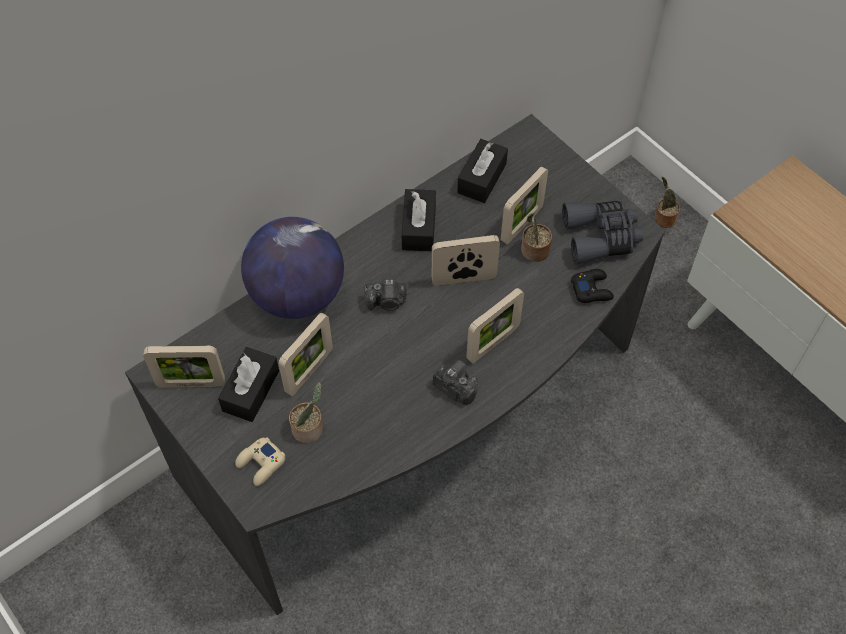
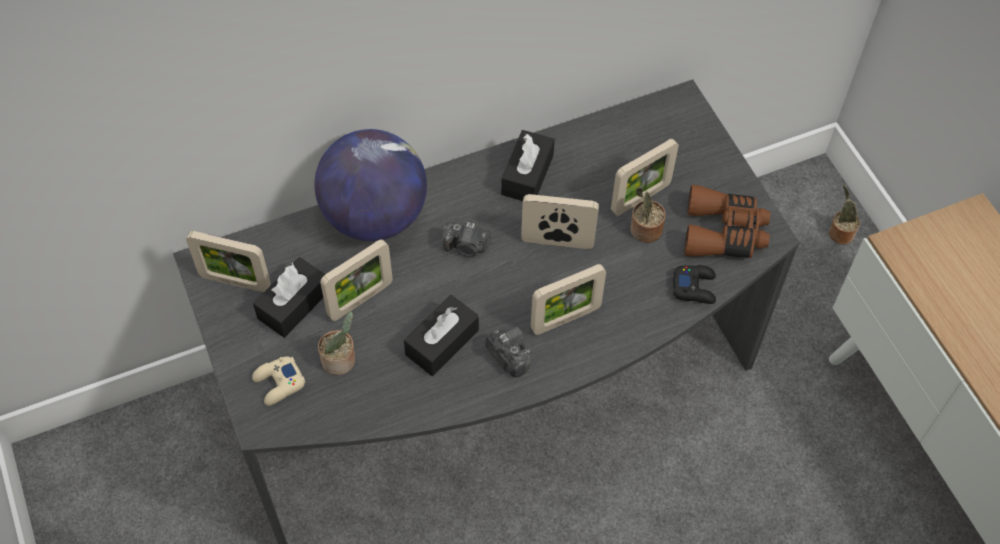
camera: 15 degrees right, 0 degrees up
black tissue box [457,139,508,203] -> black tissue box moved to [404,295,479,376]
grey binoculars [562,201,643,264] -> brown binoculars [684,185,770,258]

